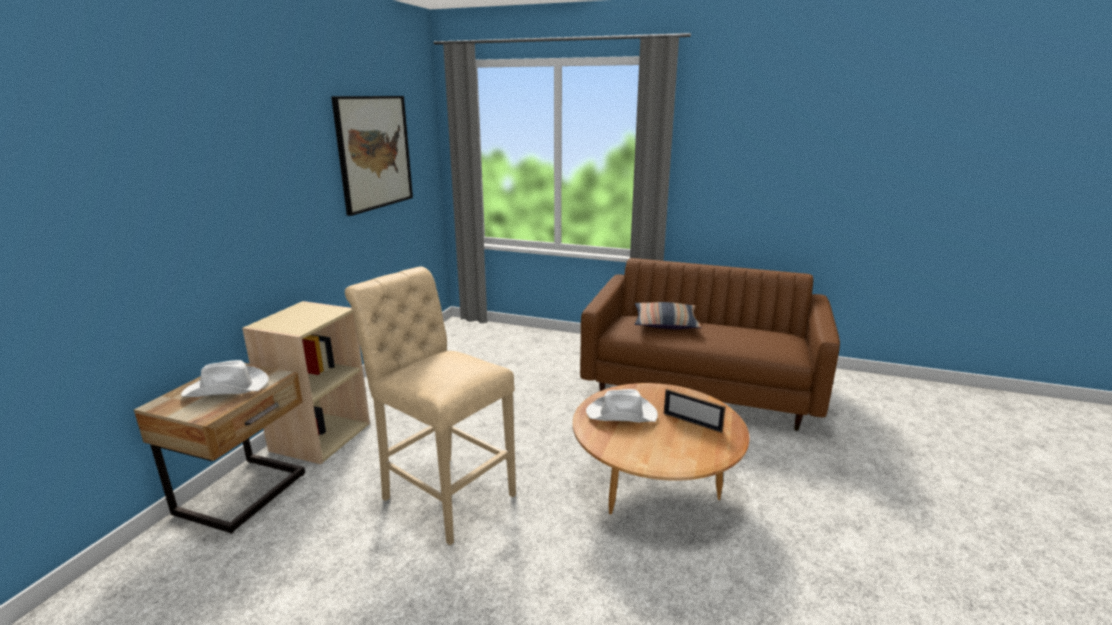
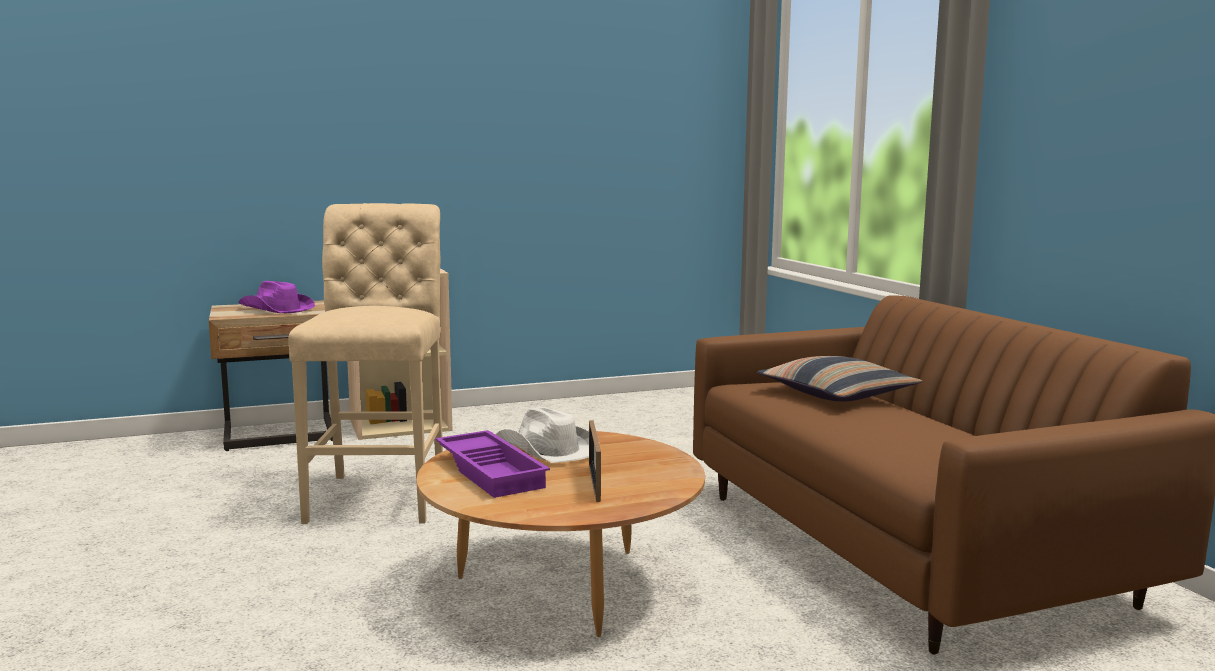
camera: 50 degrees right, 10 degrees down
white hat [181,360,269,397] -> purple hat [239,281,315,313]
picture [331,96,413,216] -> none
none -> purple tray [436,430,550,498]

